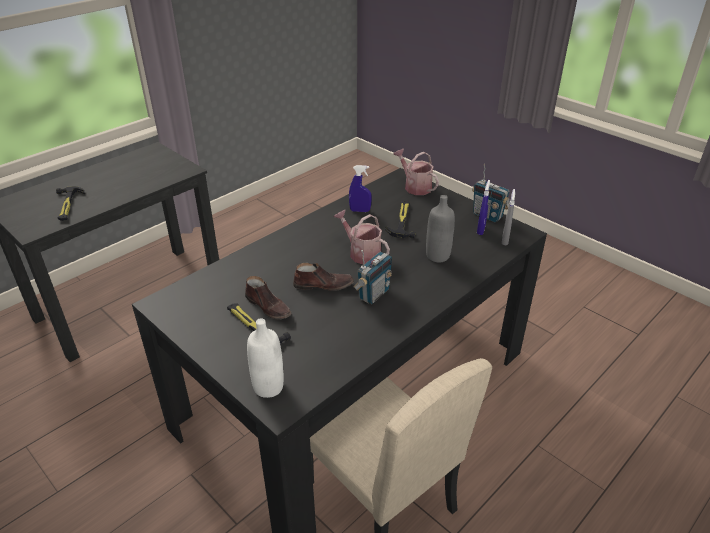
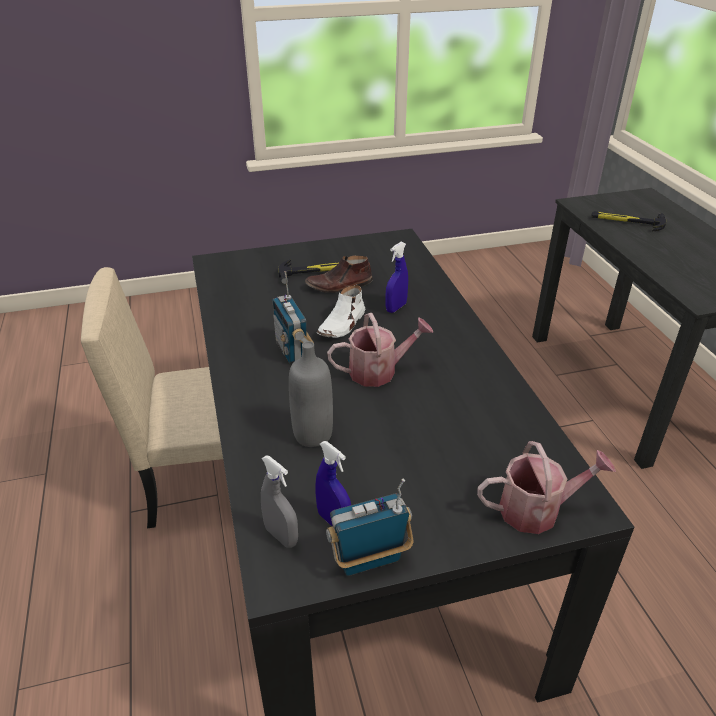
camera: 120 degrees right, 0 degrees up
white bottle [247,318,284,398] -> none
brown shoe [293,263,354,291] -> white shoe [317,285,365,337]
blue spray bottle [349,165,372,212] -> blue spray bottle moved to [385,242,408,313]
hammer [385,201,415,238] -> none

